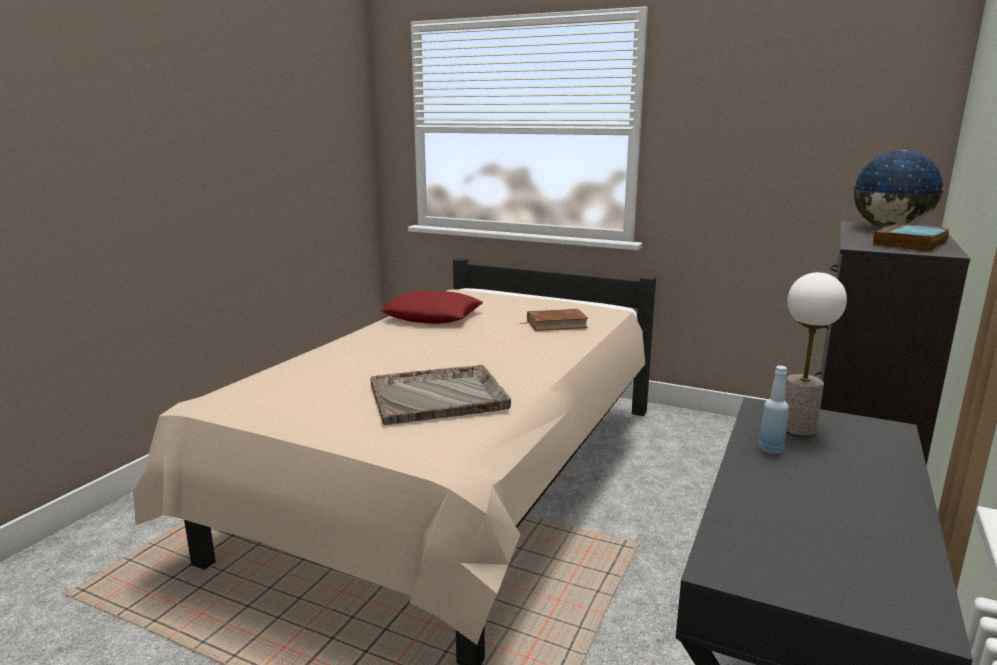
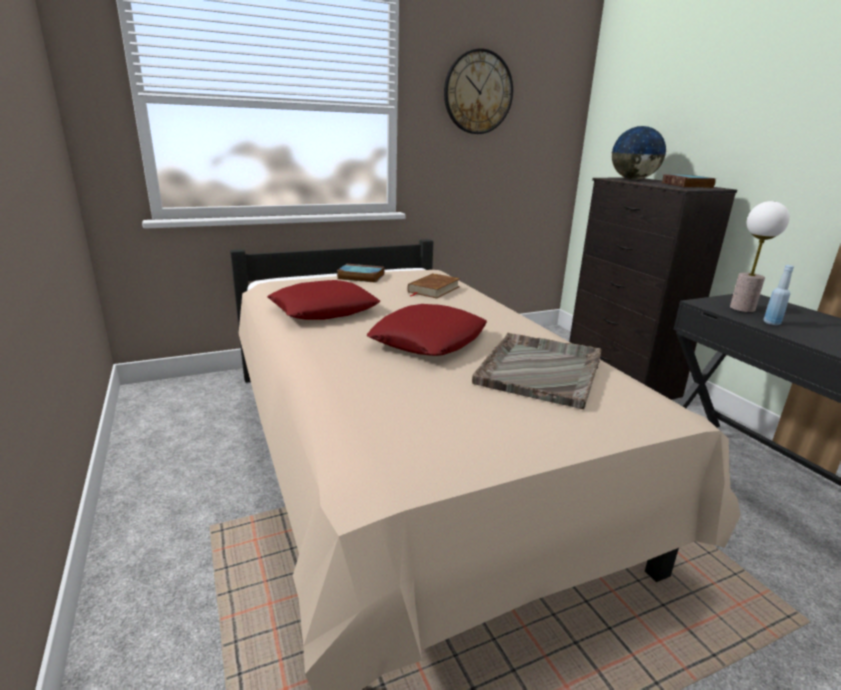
camera: 50 degrees left, 5 degrees up
none -> book [337,264,384,283]
none -> red pillow [367,304,487,356]
none -> wall clock [444,48,513,134]

